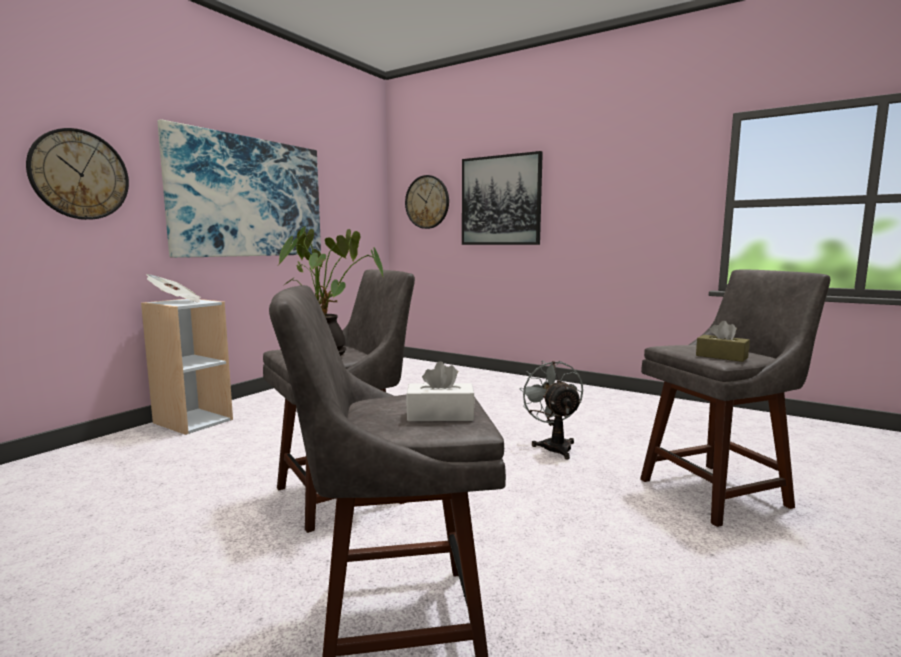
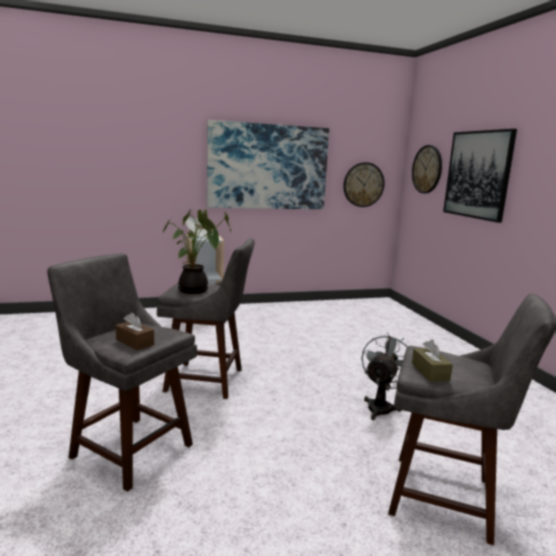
camera: 40 degrees right, 5 degrees up
wall clock [26,128,129,220] -> wall clock moved to [343,162,384,207]
white tissue box [406,361,475,421] -> brown tissue box [116,312,154,350]

